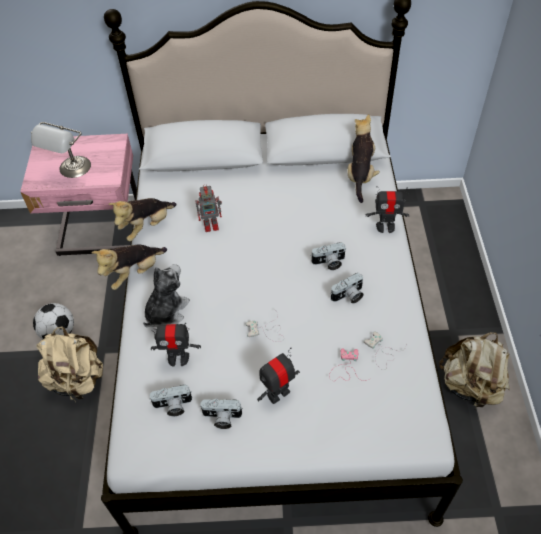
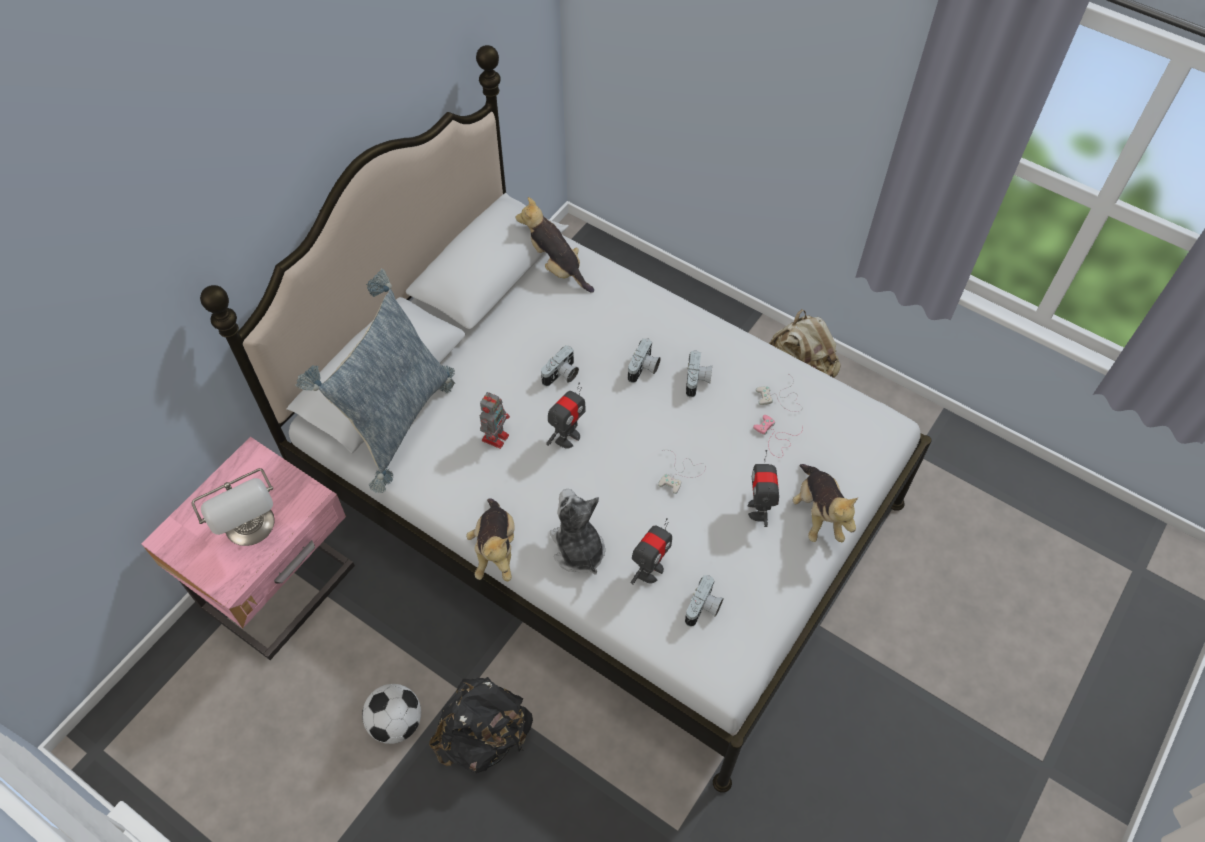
camera: 55 degrees left, 5 degrees up
beige backpack [36,326,103,401] -> black backpack [429,677,533,773]
plush toy [109,198,177,241] -> plush toy moved to [793,464,858,542]
camera [200,399,243,429] -> camera moved to [541,345,579,386]
toy robot [366,186,409,233] -> toy robot moved to [546,383,586,449]
none -> pillow [296,268,455,493]

